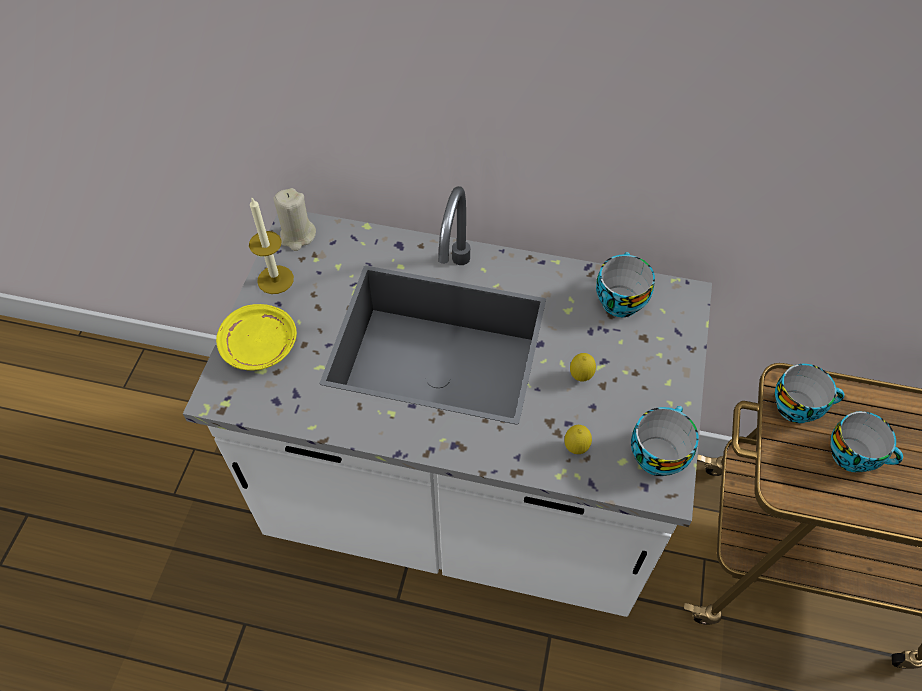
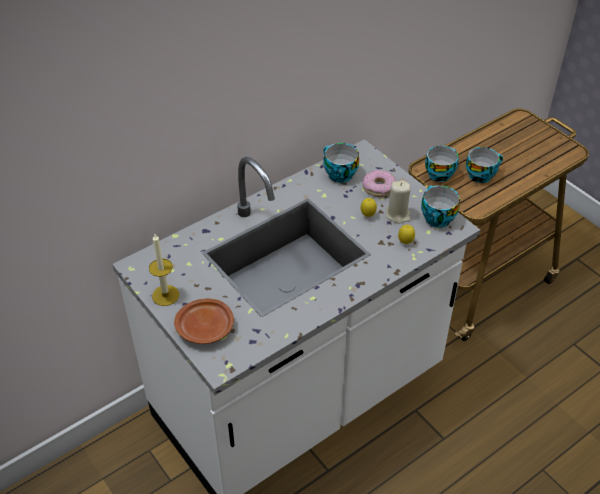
camera: 50 degrees left, 10 degrees down
yellow plate [216,304,297,371] -> brown plate [174,299,234,344]
beige candle [274,188,316,251] -> beige candle moved to [386,180,411,224]
none -> donut [363,170,396,197]

